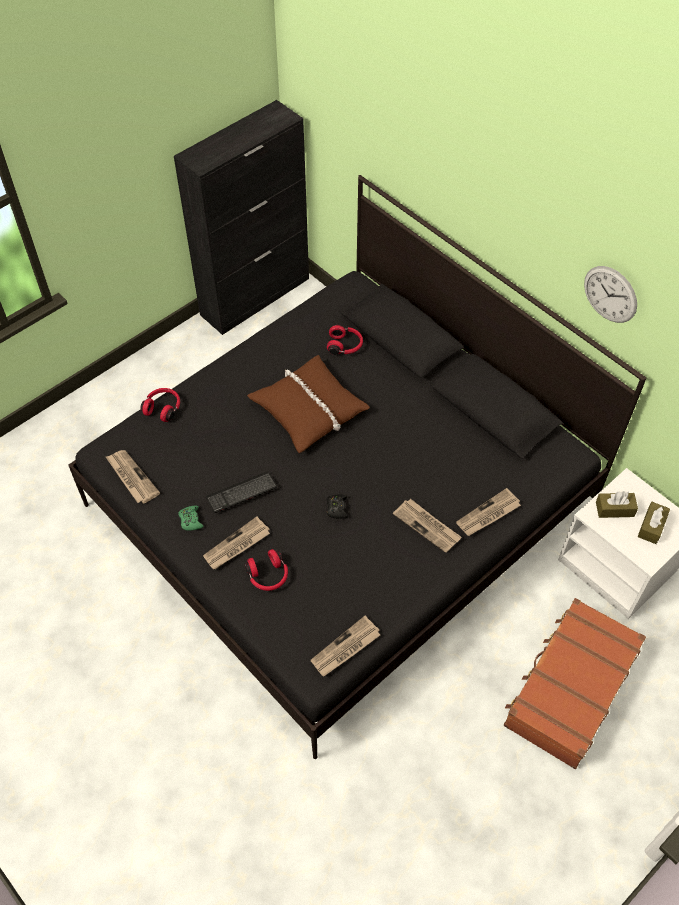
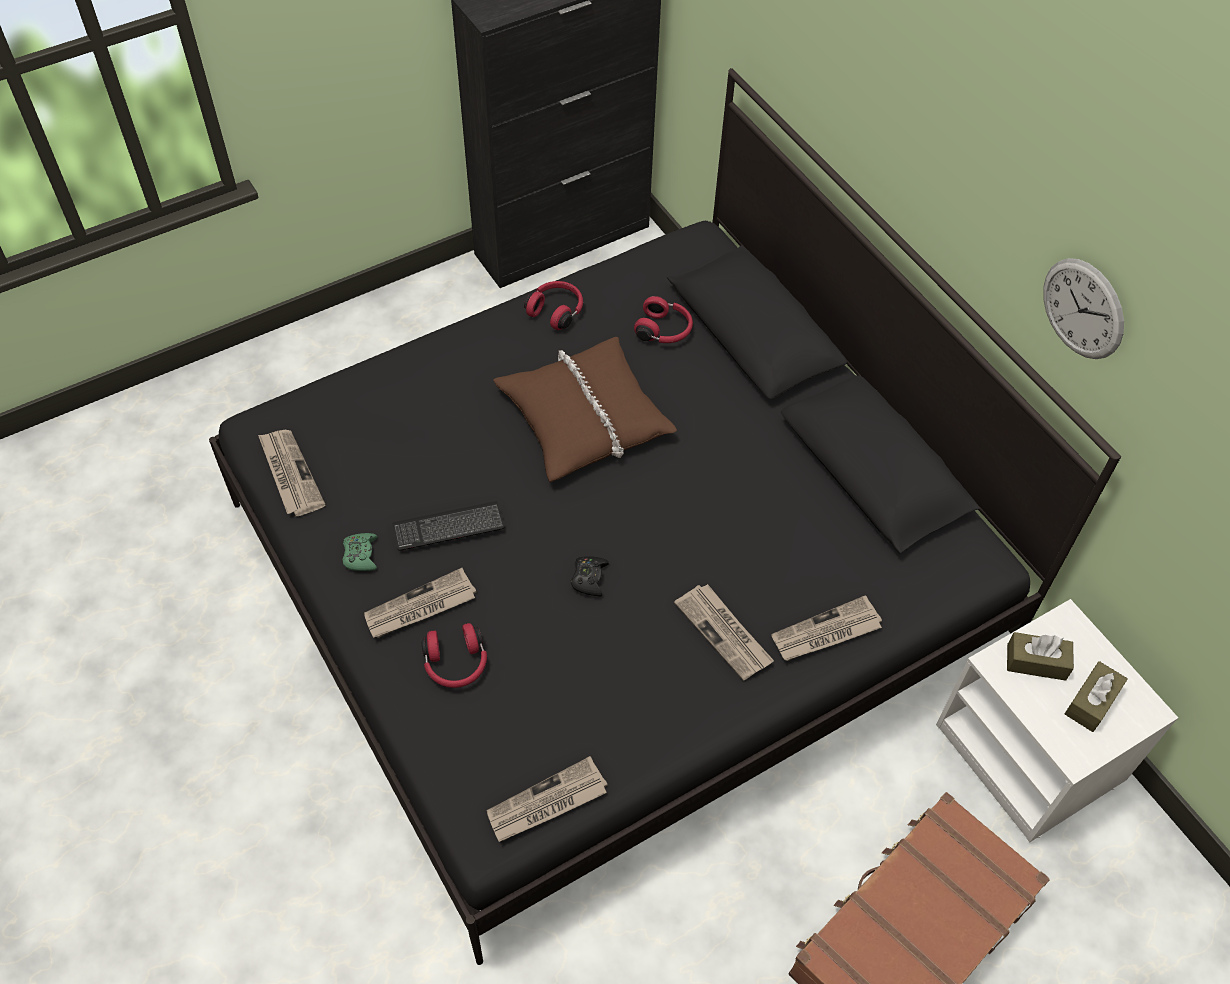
camera: 10 degrees right, 0 degrees up
red headphones [141,388,180,422] -> red headphones moved to [524,281,583,330]

